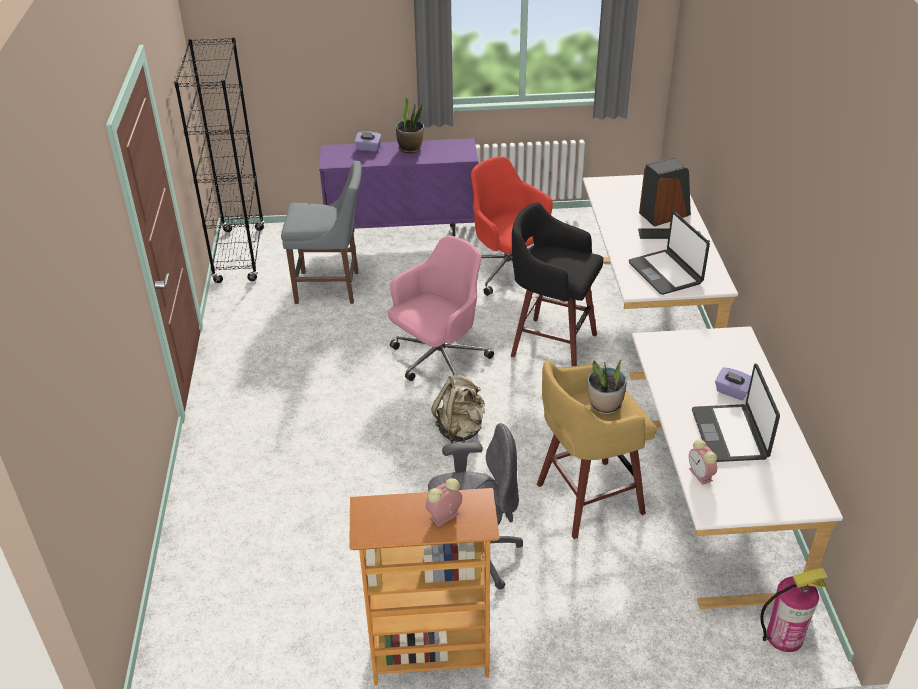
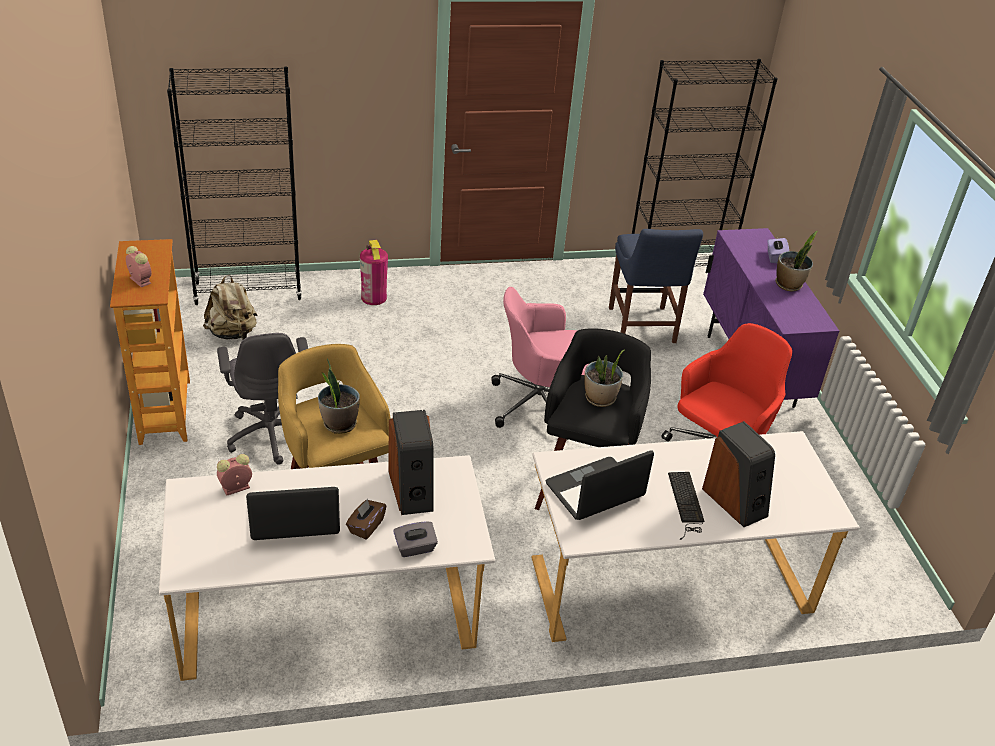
camera: 80 degrees right, 0 degrees up
grey chair [281,161,362,304] -> blue chair [609,229,703,343]
pink office chair [388,236,494,381] -> pink office chair turned 135 degrees clockwise [491,287,588,440]
beige backpack [432,374,485,443] -> beige backpack moved to [203,275,258,340]
purple tissue box [715,367,751,400] -> brown tissue box [346,499,386,540]
fire extinguisher [760,568,828,652] -> fire extinguisher moved to [360,240,388,305]
none -> black bookcase [167,66,302,305]
none -> speaker [388,410,434,515]
none -> grey tissue box [393,521,438,557]
none -> potted plant [584,350,624,407]

